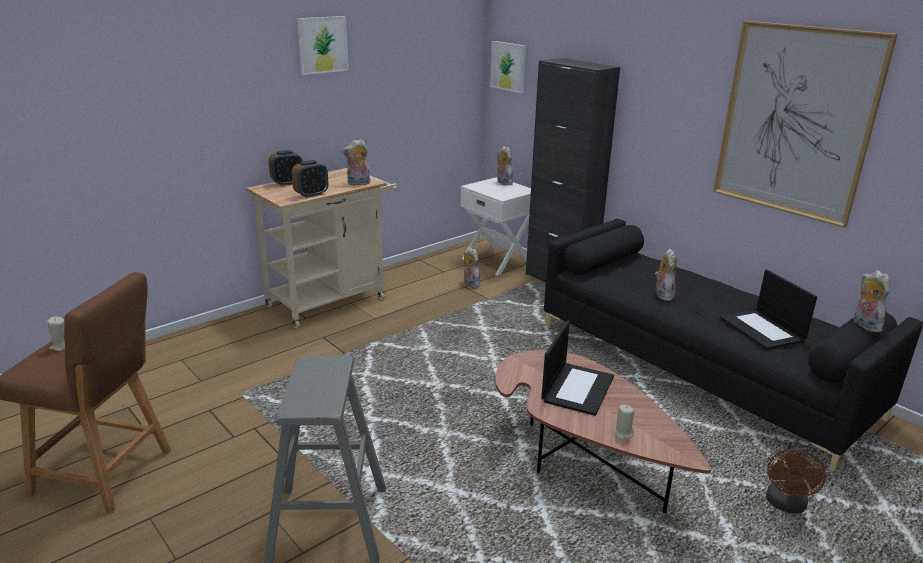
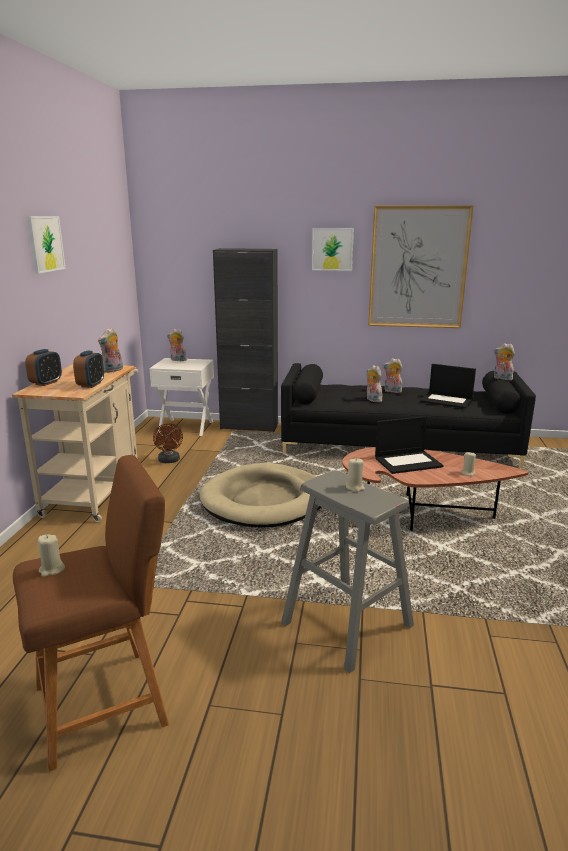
camera: 40 degrees left, 5 degrees down
plush toy [464,247,480,288] -> plush toy moved to [383,358,403,393]
picture [490,41,526,93] -> picture moved to [312,228,354,271]
laptop [541,320,614,416] -> laptop turned 90 degrees clockwise [375,416,444,474]
brown fan [766,447,826,514] -> brown fan moved to [153,423,183,463]
none -> beige dog bed [200,463,321,527]
none -> beige candle [346,458,365,492]

